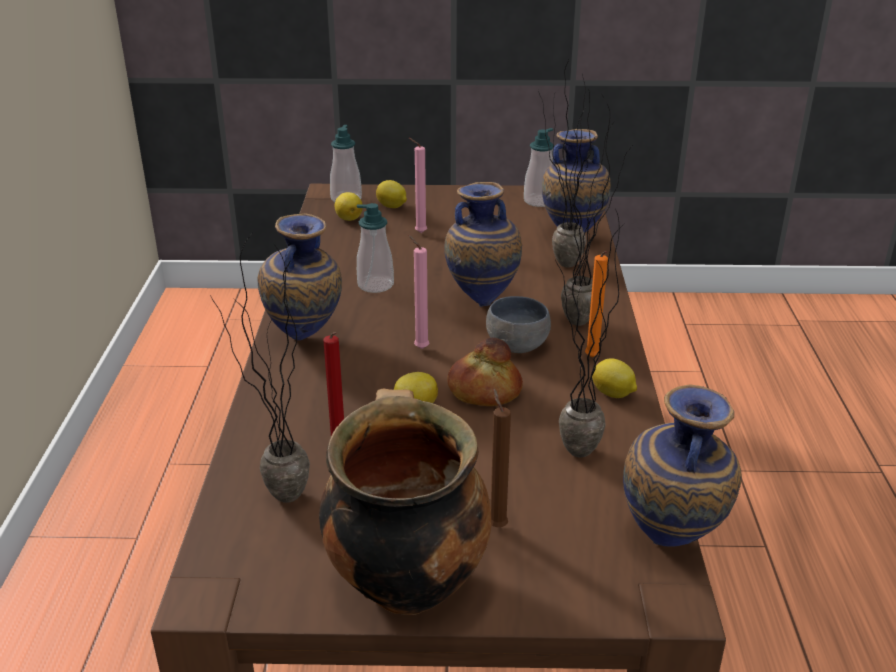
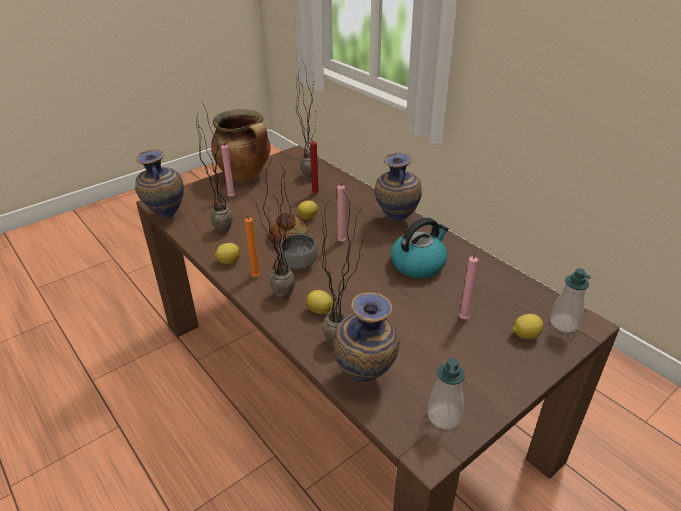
camera: 140 degrees right, 5 degrees up
lemon [335,192,363,221] -> lemon moved to [306,290,333,314]
soap dispenser [357,203,394,293] -> kettle [391,217,449,278]
vase [444,182,522,307] -> none
brown candle [491,389,511,527] -> pink candle [221,141,235,197]

